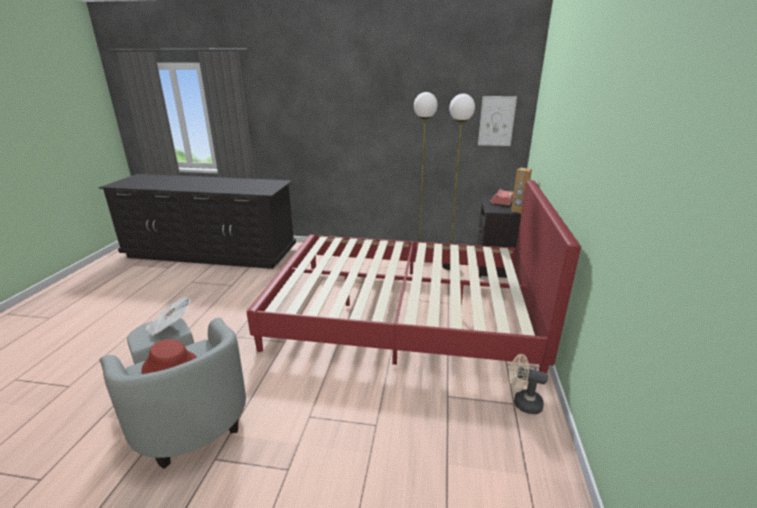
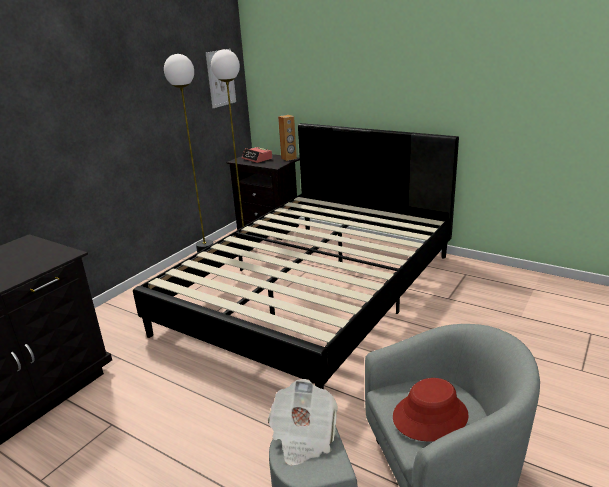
camera: 65 degrees left, 0 degrees up
red bed [247,180,581,373] -> black bed [133,123,459,389]
beige fan [509,354,548,414] -> none

